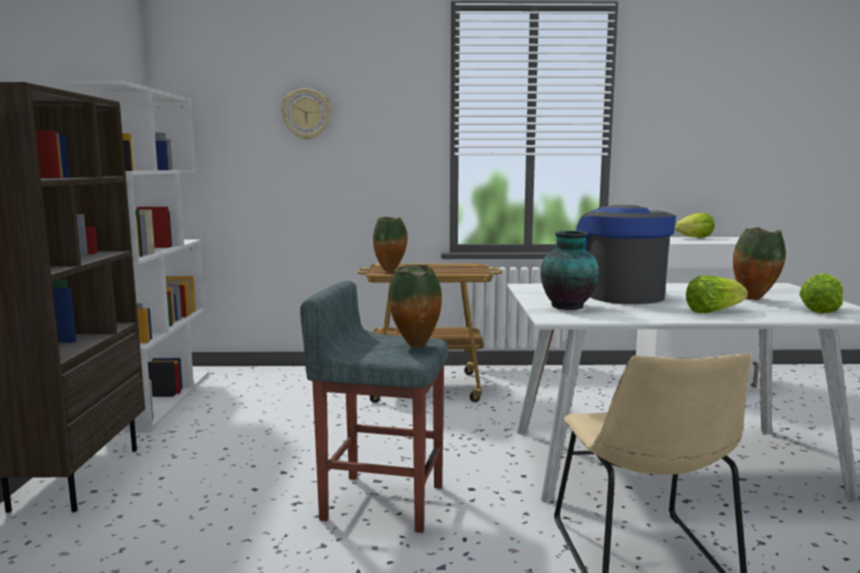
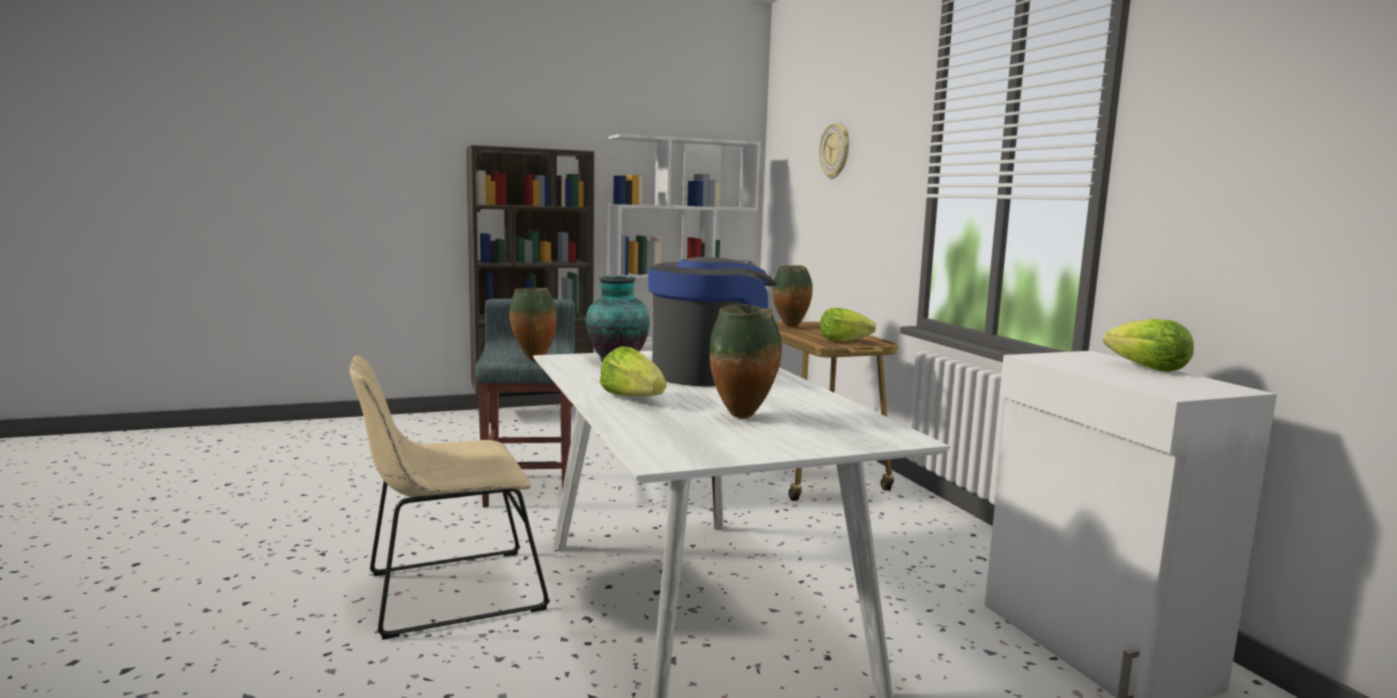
camera: 70 degrees right, 0 degrees up
lettuce [799,274,843,314] -> lettuce moved to [820,308,876,342]

